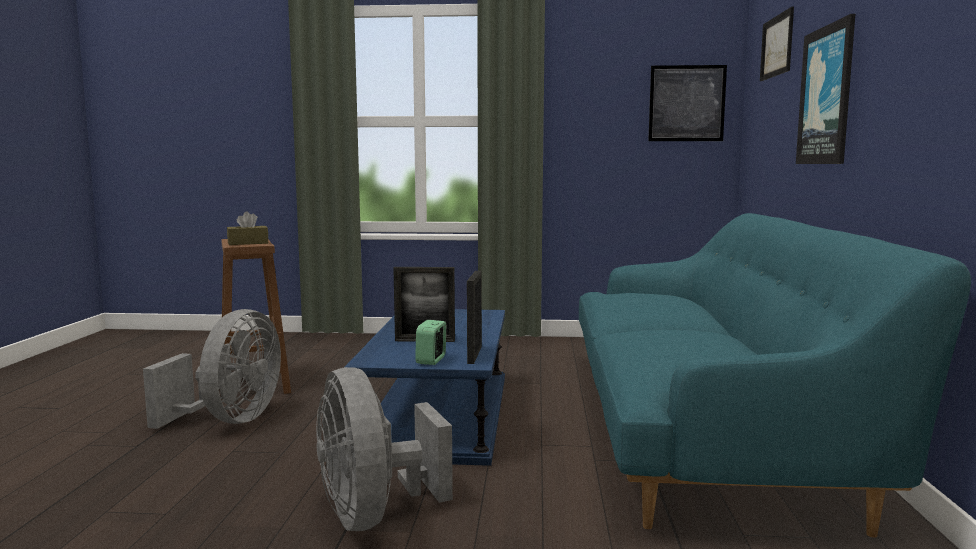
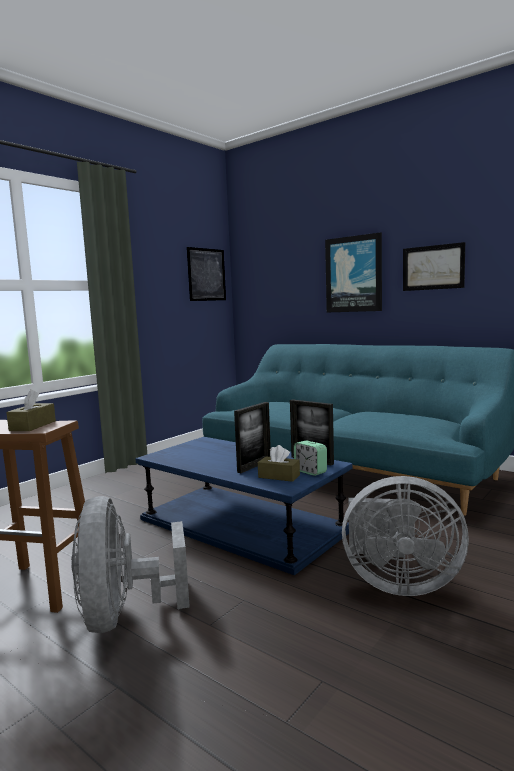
camera: 55 degrees left, 0 degrees up
grey fan [143,309,281,429] -> grey fan turned 150 degrees counterclockwise [71,496,190,633]
picture [760,6,794,81] -> picture moved to [403,242,465,291]
none -> brown tissue box [258,445,300,482]

